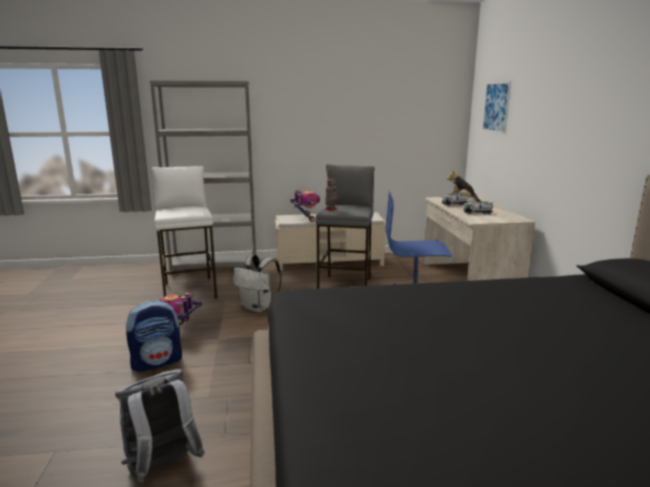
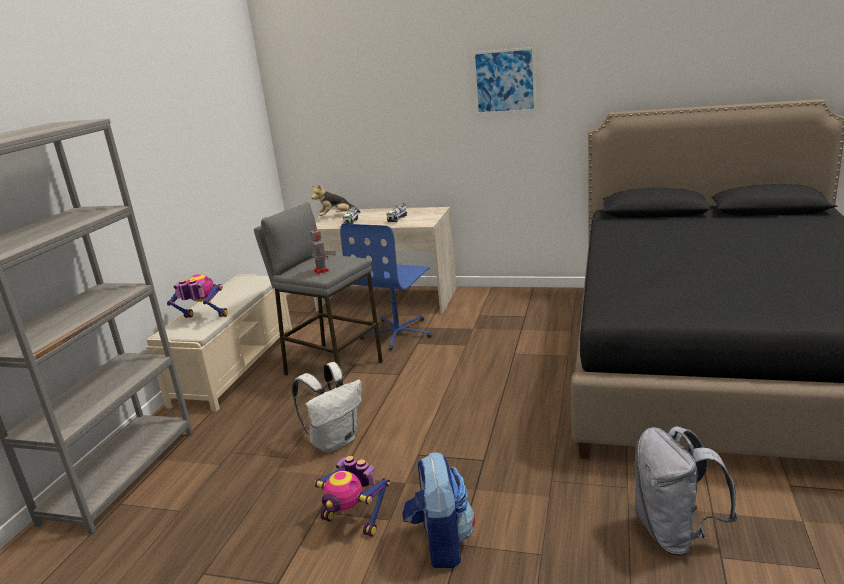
camera: 65 degrees left, 5 degrees up
white stool [152,166,217,299] -> none
picture [482,81,511,133] -> picture moved to [473,47,536,115]

